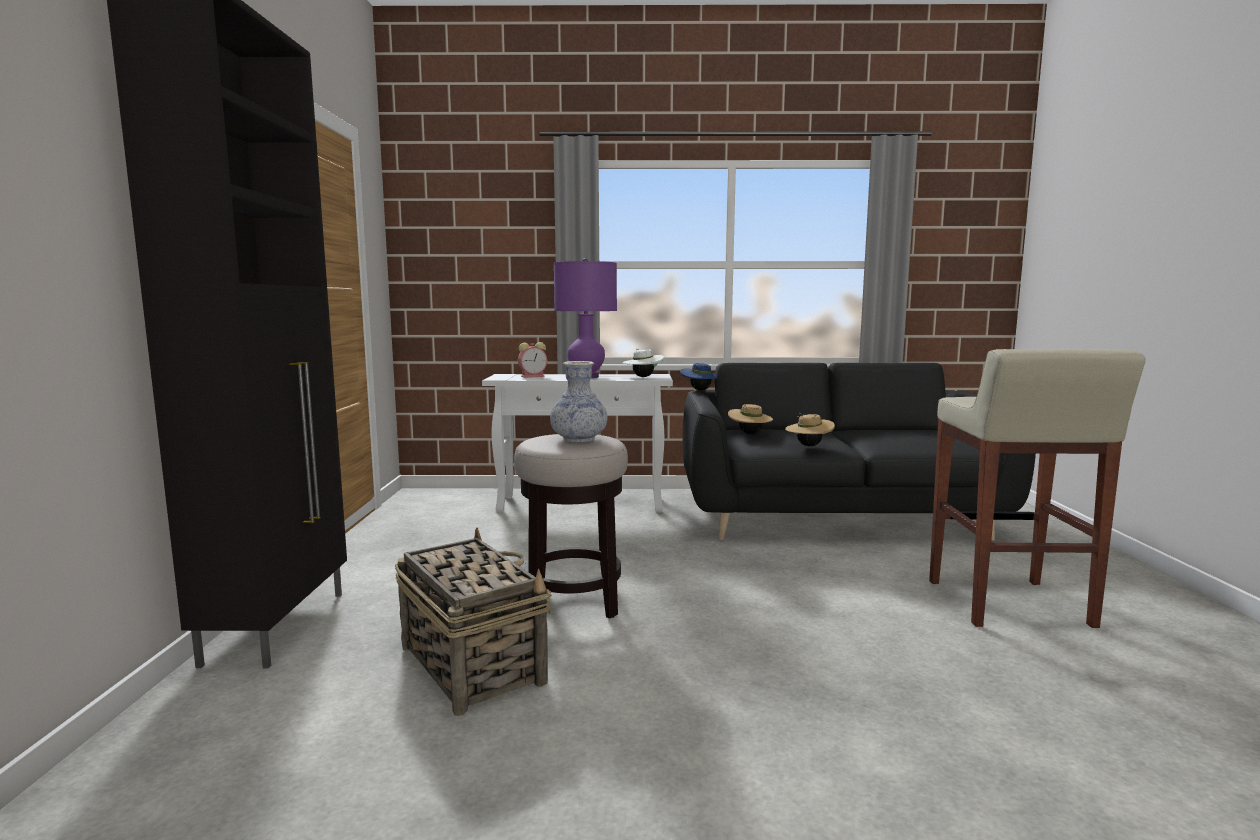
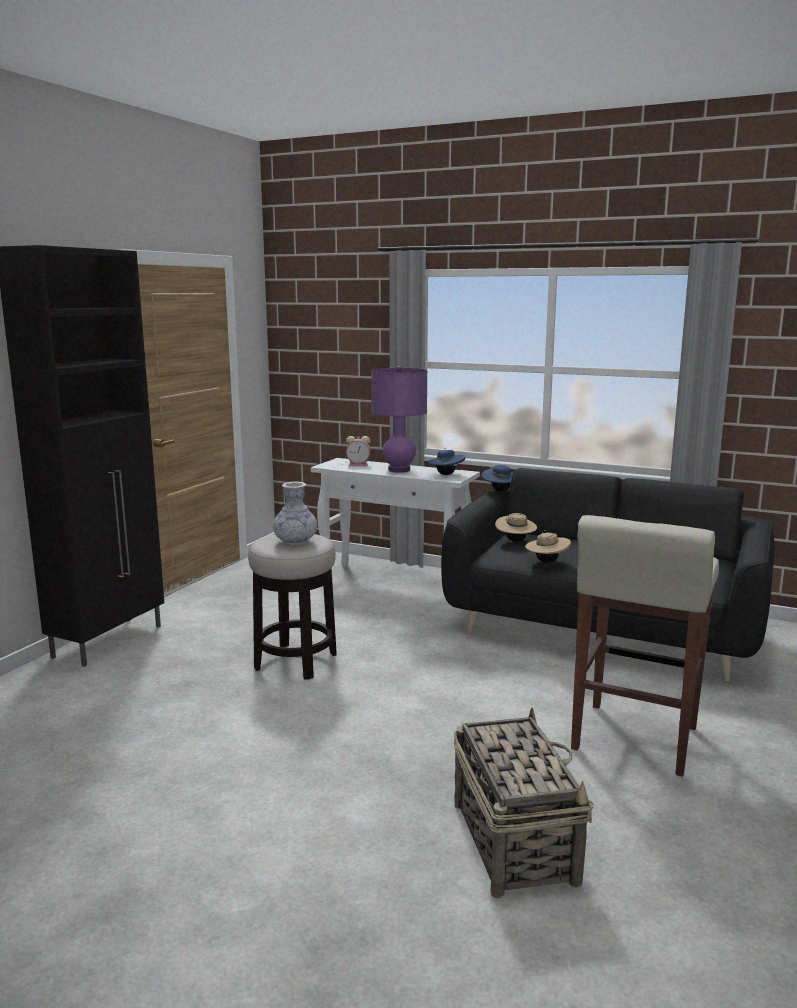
camera: 25 degrees right, 5 degrees up
basket [395,527,552,716] -> basket moved to [454,707,594,898]
white hat [623,349,664,377] -> blue hat [428,448,465,475]

